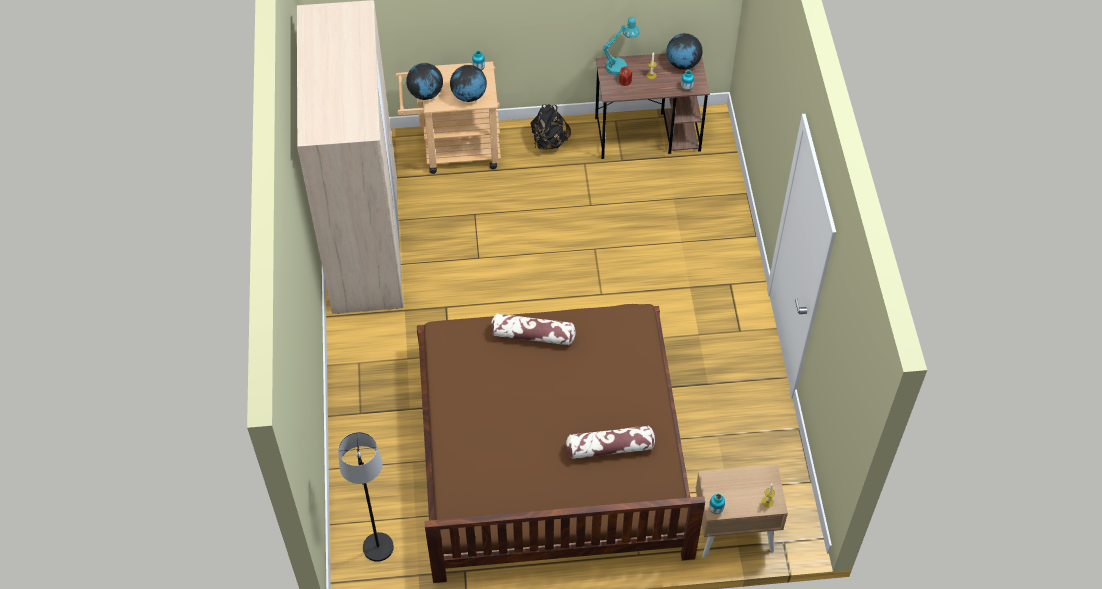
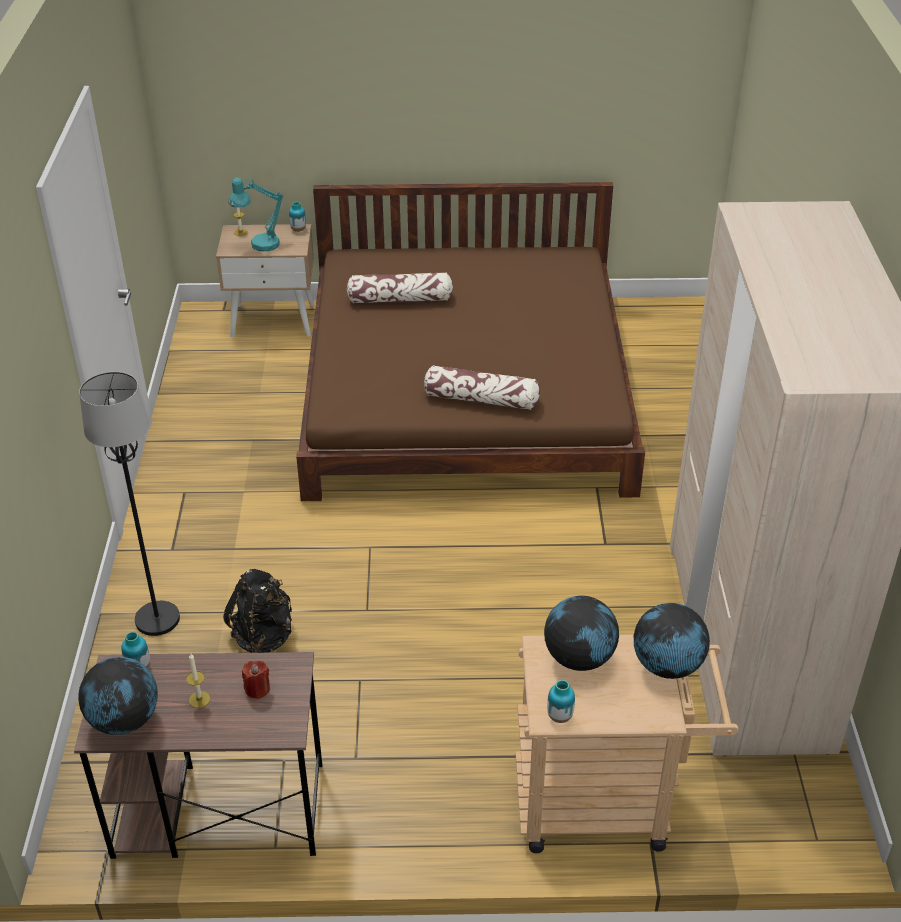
camera: 175 degrees left, 15 degrees down
black floor lamp [338,432,394,562] -> black floor lamp moved to [79,372,180,636]
black backpack [531,104,571,150] -> black backpack moved to [223,569,292,653]
turquoise table lamp [602,17,640,75] -> turquoise table lamp moved to [228,178,283,251]

